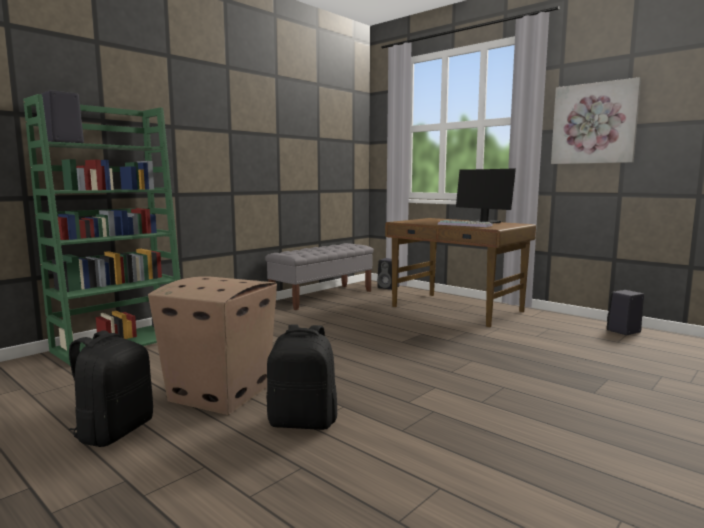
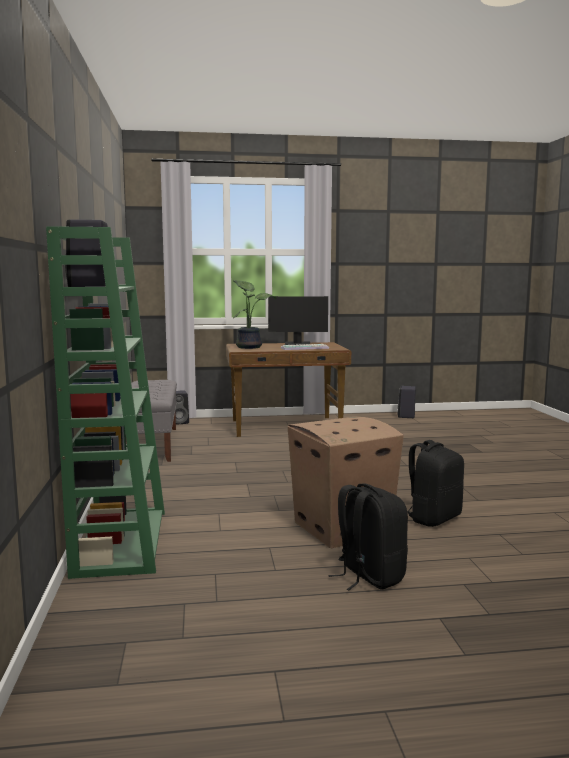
camera: 50 degrees left, 0 degrees up
picture [551,77,641,164] -> none
none -> potted plant [233,280,276,349]

